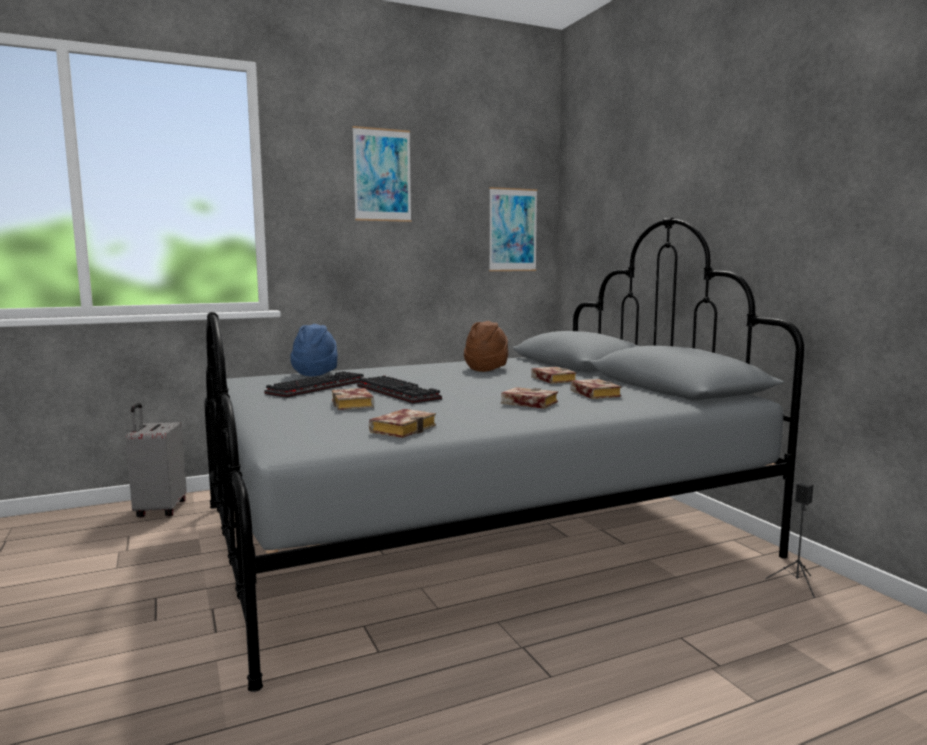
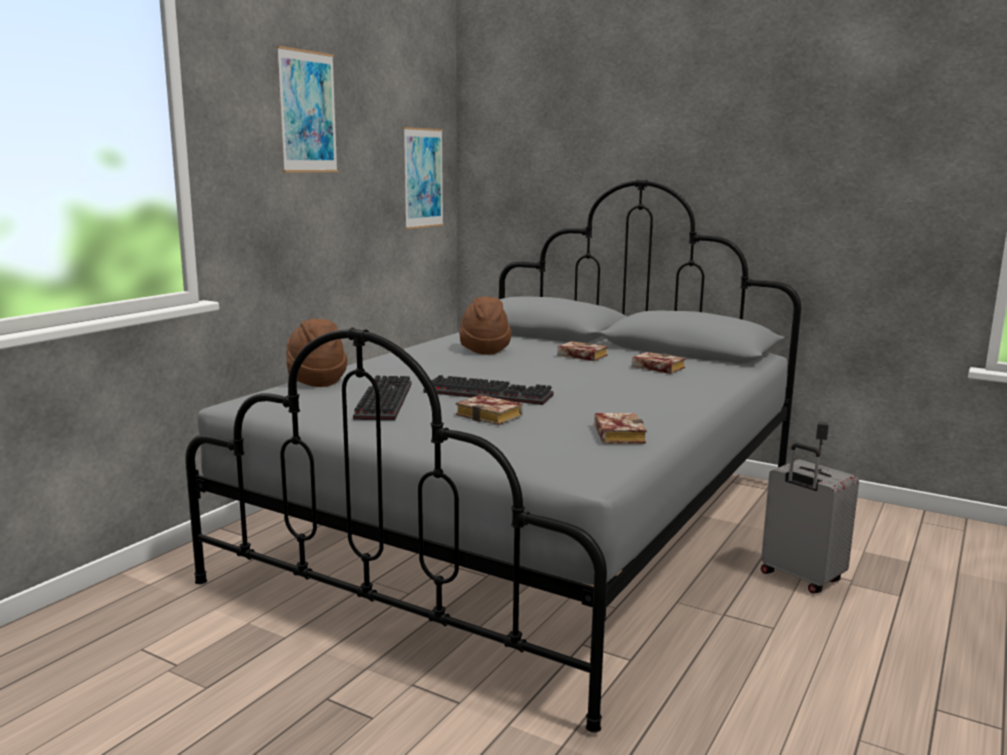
camera: 35 degrees left, 5 degrees up
grey suitcase [126,403,187,518] -> grey suitcase moved to [761,443,859,593]
blue hat [290,324,338,376] -> brown hat [286,318,348,387]
book [501,387,558,409] -> none

